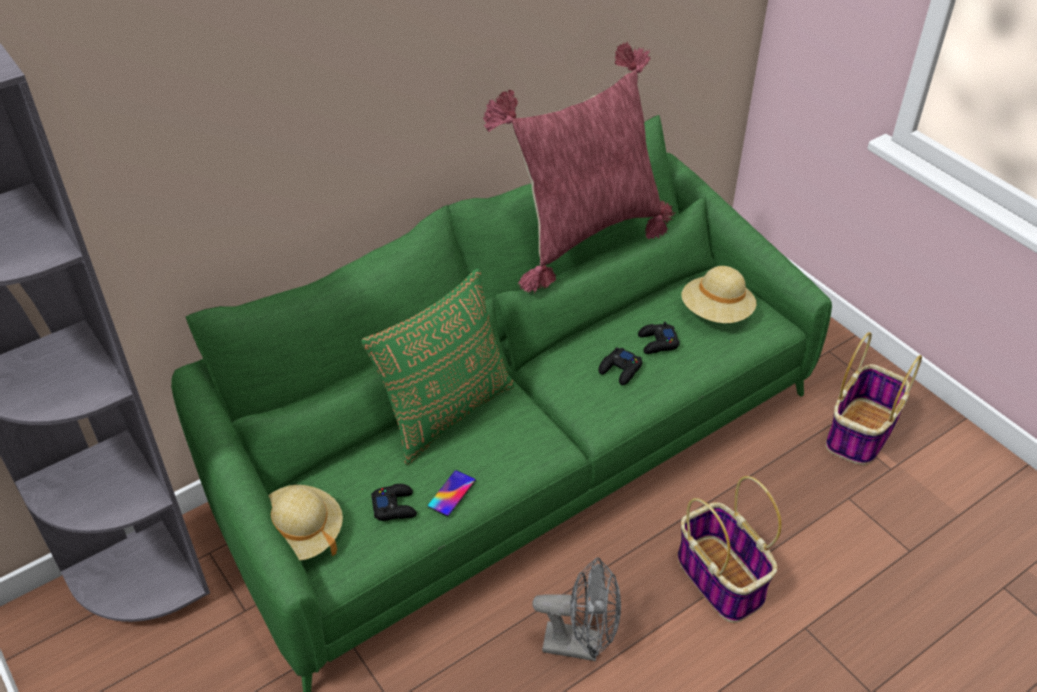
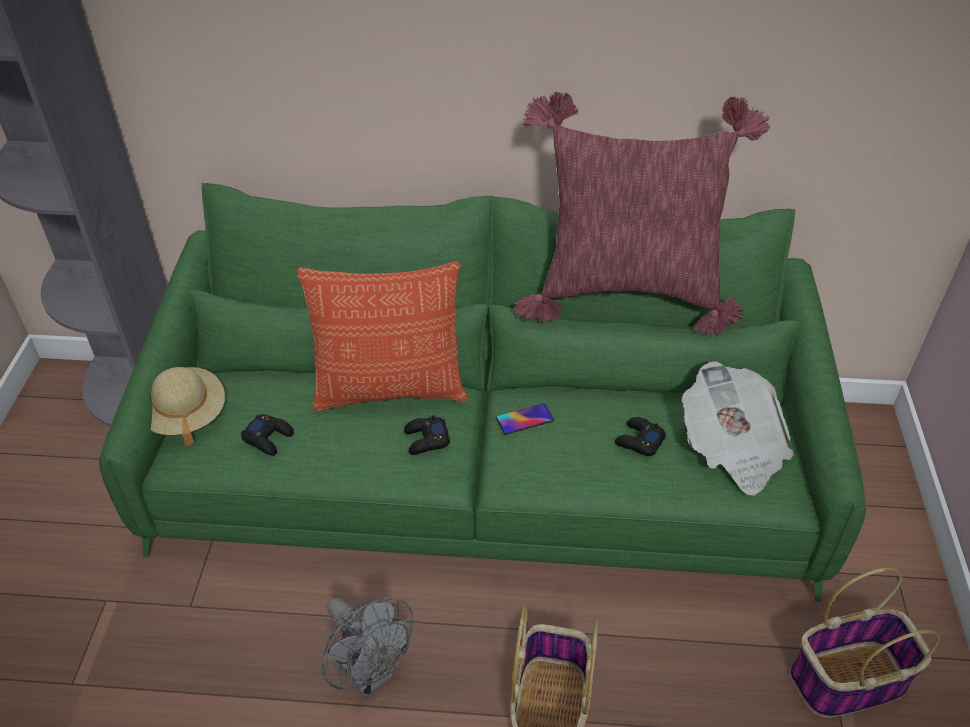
camera: 40 degrees right, 0 degrees up
green pillow [361,268,515,465] -> orange pillow [297,261,468,412]
phone [428,470,476,517] -> phone moved to [496,403,554,434]
black game controller [598,347,642,385] -> black game controller moved to [404,415,450,455]
beige hat [681,266,756,323] -> newspaper [682,361,794,496]

